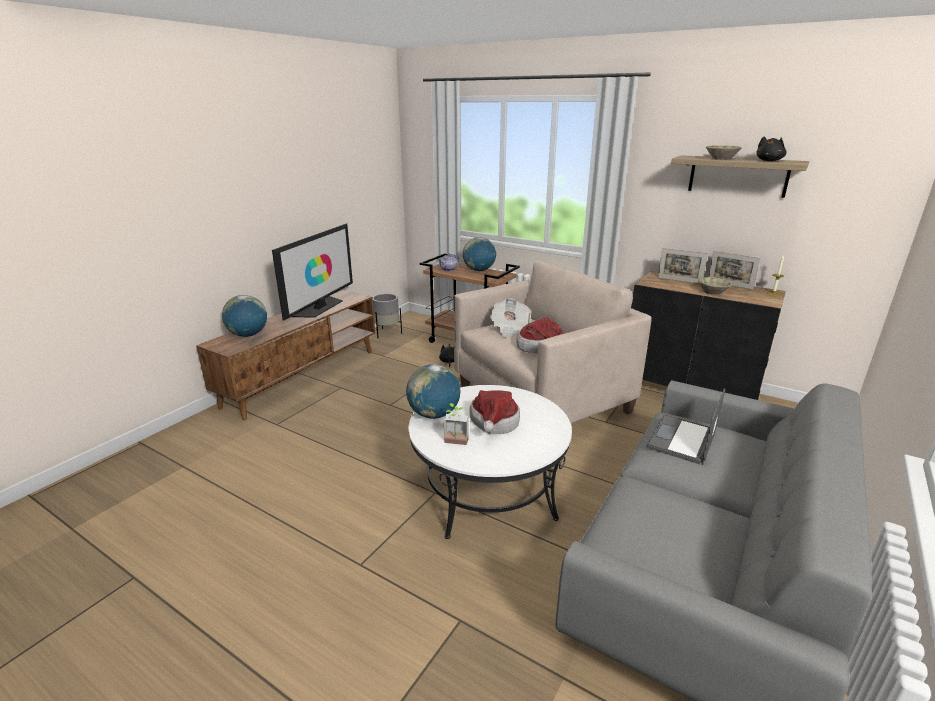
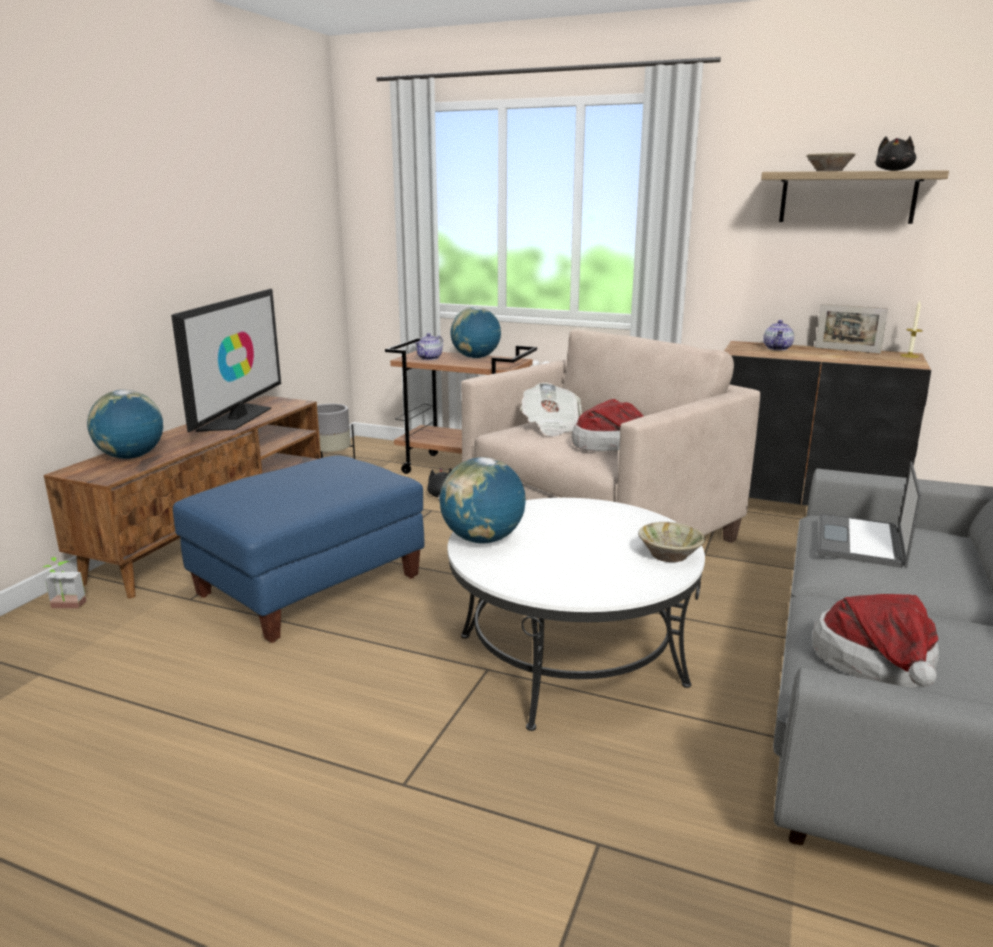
camera: 10 degrees left, 5 degrees down
potted plant [444,403,469,445] -> potted plant moved to [42,557,87,609]
hat [469,390,520,434] -> hat moved to [813,594,939,688]
picture frame [658,248,708,283] -> teapot [763,320,794,350]
beige bowl [698,277,732,295] -> beige bowl moved to [638,522,705,562]
none -> blue ottoman [173,455,424,643]

